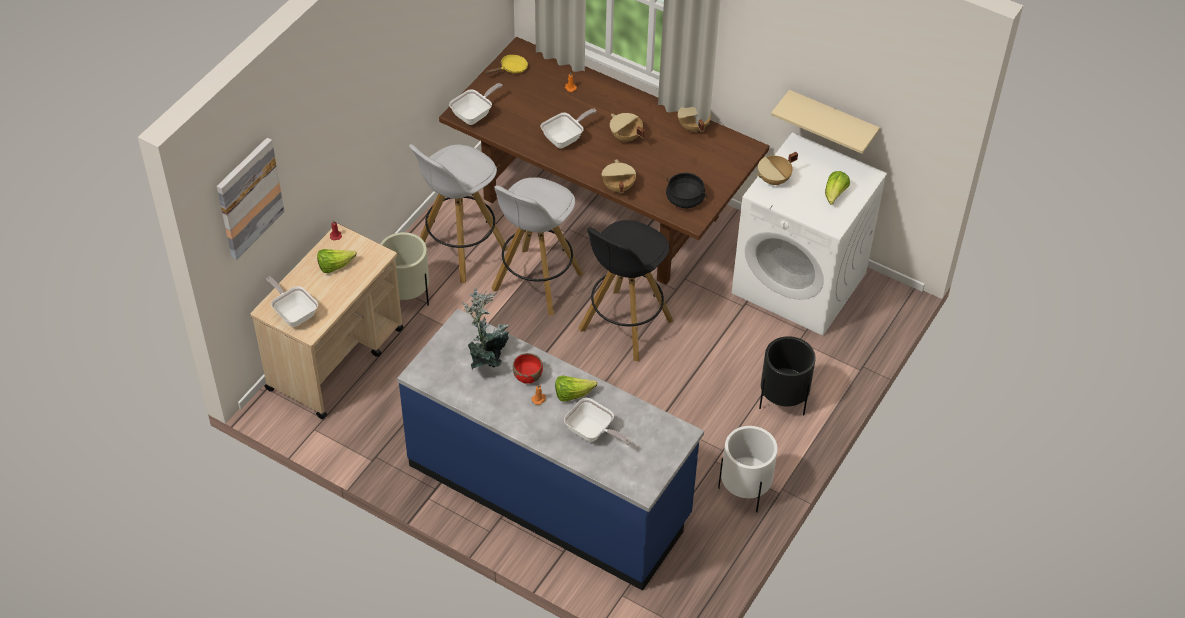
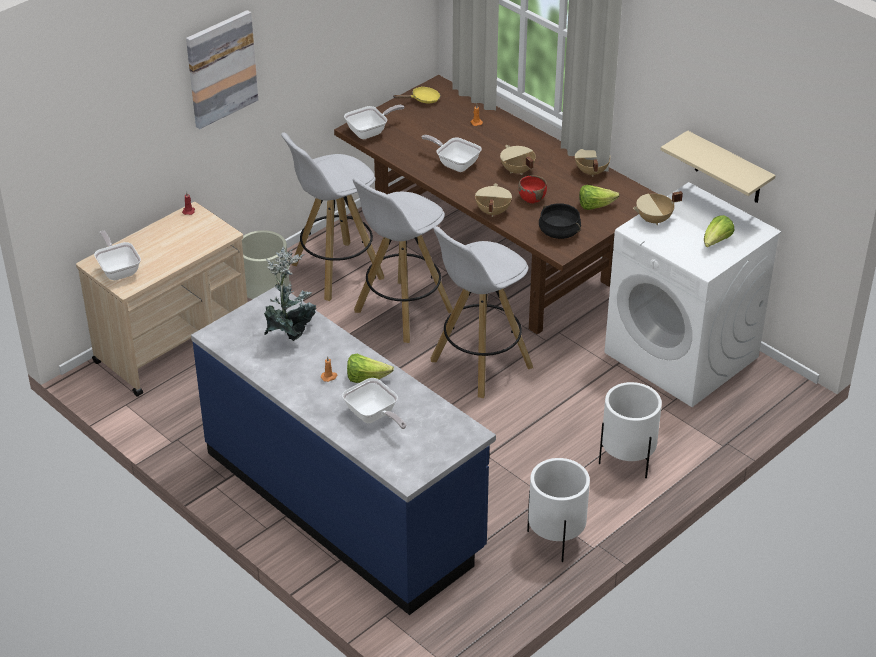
camera: 15 degrees right, 10 degrees down
picture [217,138,285,260] -> picture moved to [186,10,258,129]
lettuce [317,249,357,273] -> lettuce moved to [579,185,619,210]
red bowl [513,353,543,384] -> red bowl moved to [518,175,547,203]
frying pan [541,108,597,148] -> frying pan turned 120 degrees counterclockwise [422,135,482,172]
black stool [579,220,673,361] -> white stool [430,226,533,399]
black planter [759,336,816,415] -> white planter [599,382,662,478]

